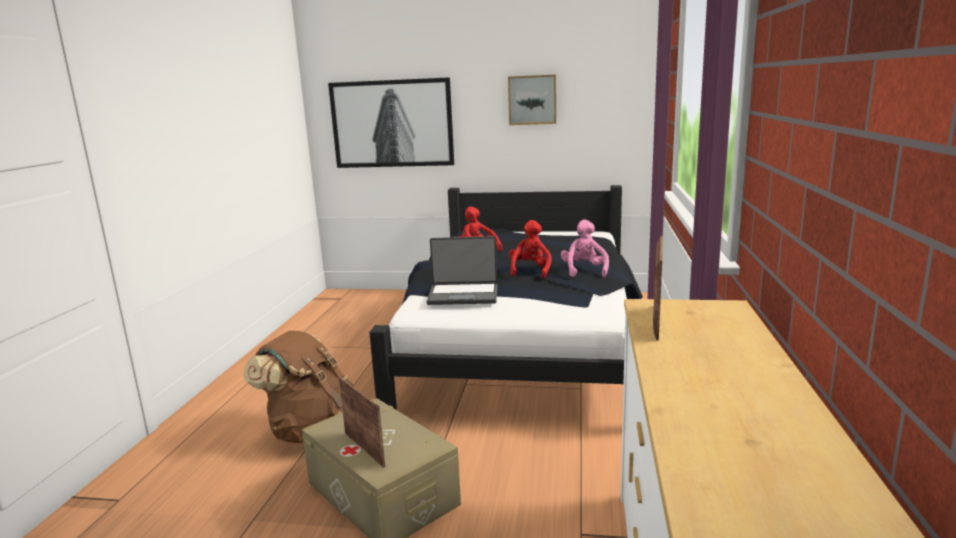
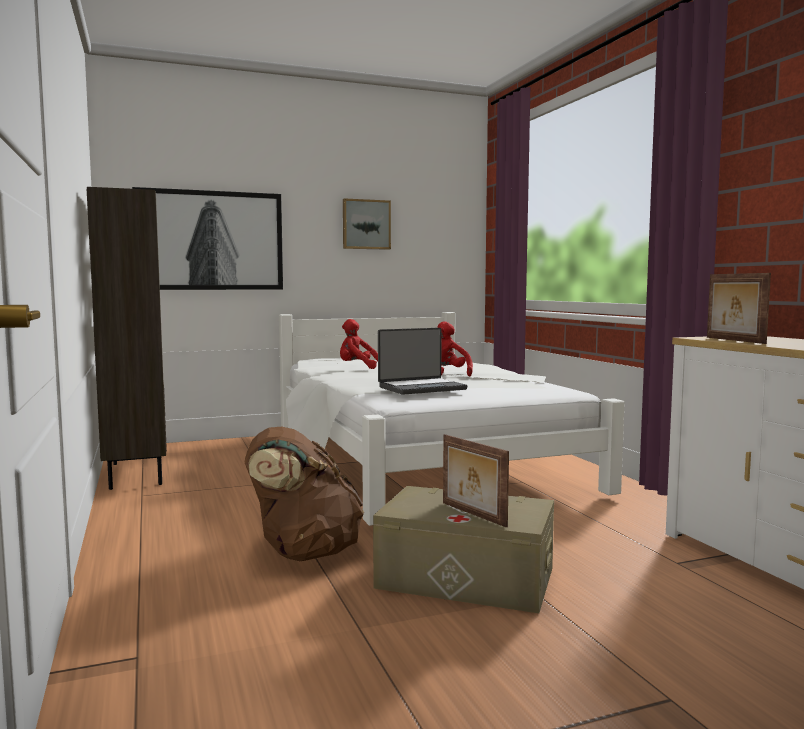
camera: 30 degrees left, 10 degrees down
picture frame [339,377,385,468] -> picture frame turned 150 degrees counterclockwise [443,434,509,527]
black bed [369,185,642,409] -> white bed [279,312,625,526]
pink plush toy [561,220,609,278] -> none
none -> brown bookcase [87,187,167,490]

